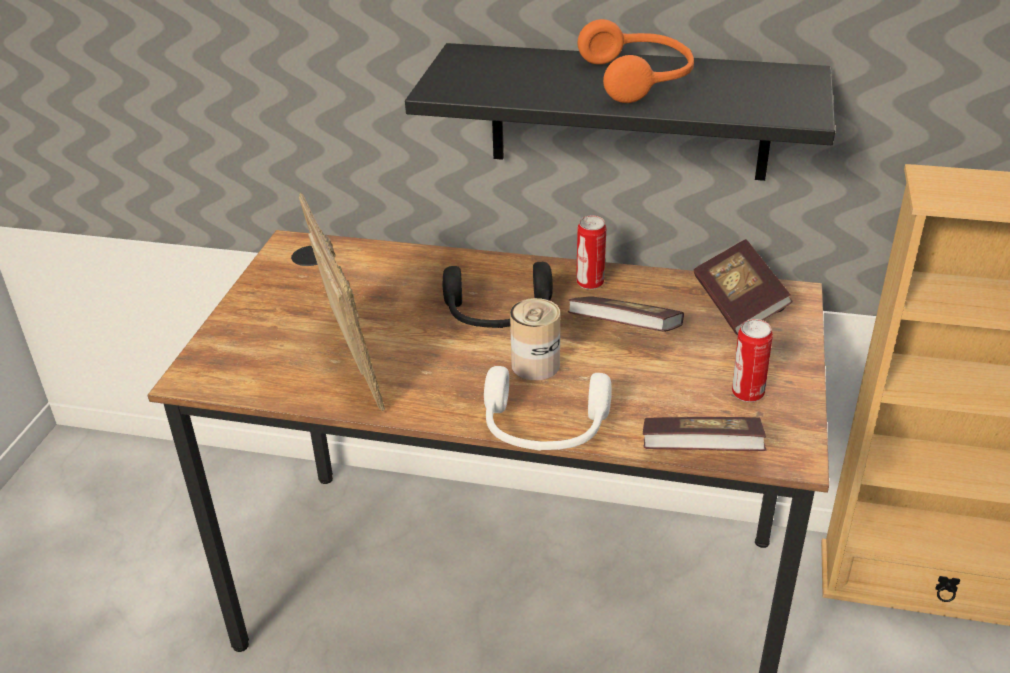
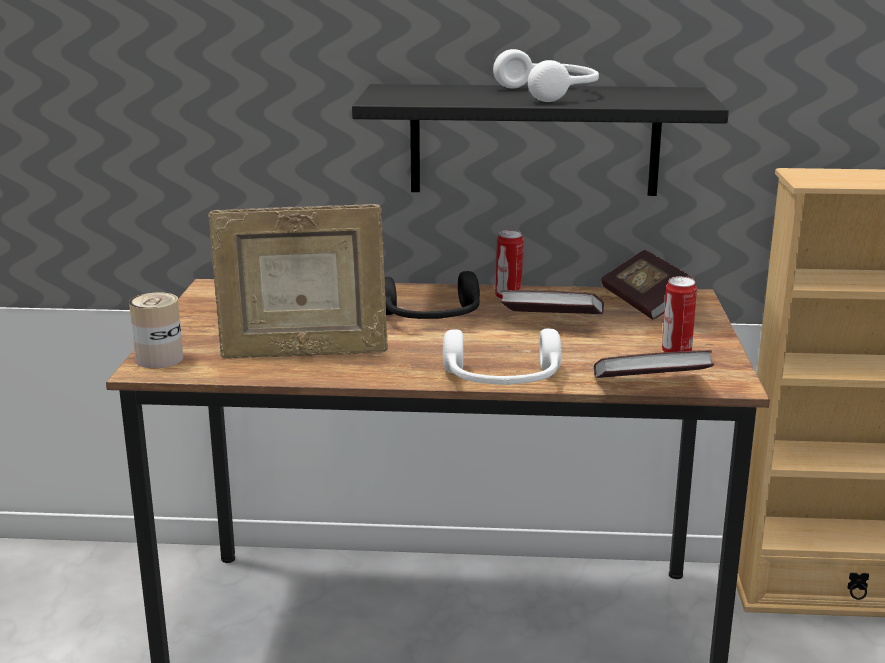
camera: 10 degrees left, 15 degrees down
picture frame [299,193,385,411] -> picture frame turned 120 degrees clockwise [208,204,388,359]
can [510,298,560,380] -> can moved to [129,292,183,368]
orange headphones [577,19,694,103] -> white headphones [493,49,599,102]

